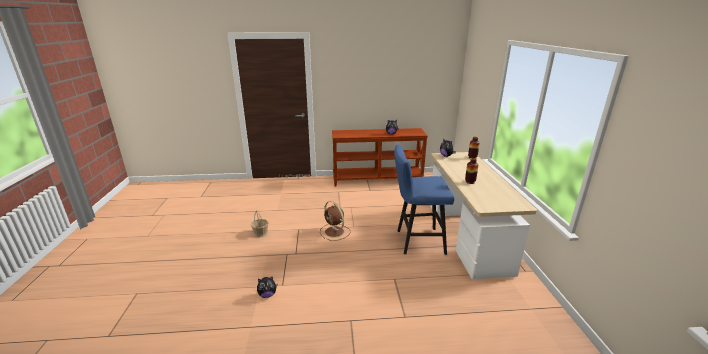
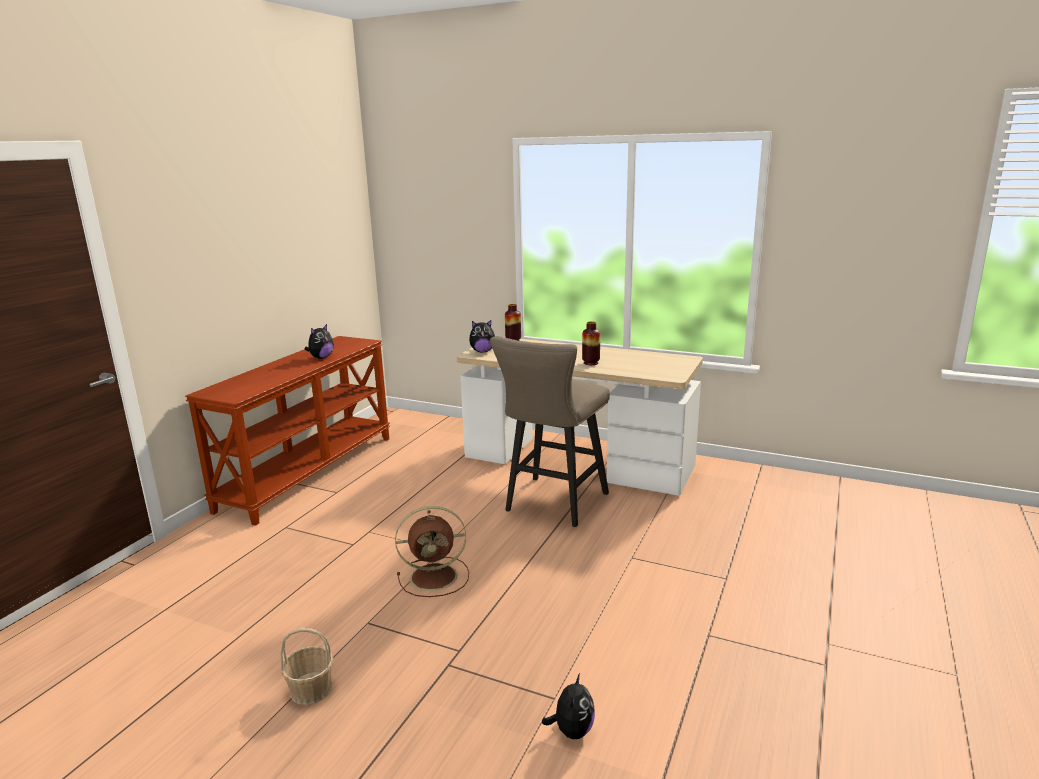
camera: 60 degrees left, 5 degrees down
blue stool [394,145,454,255] -> beige stool [490,336,610,527]

